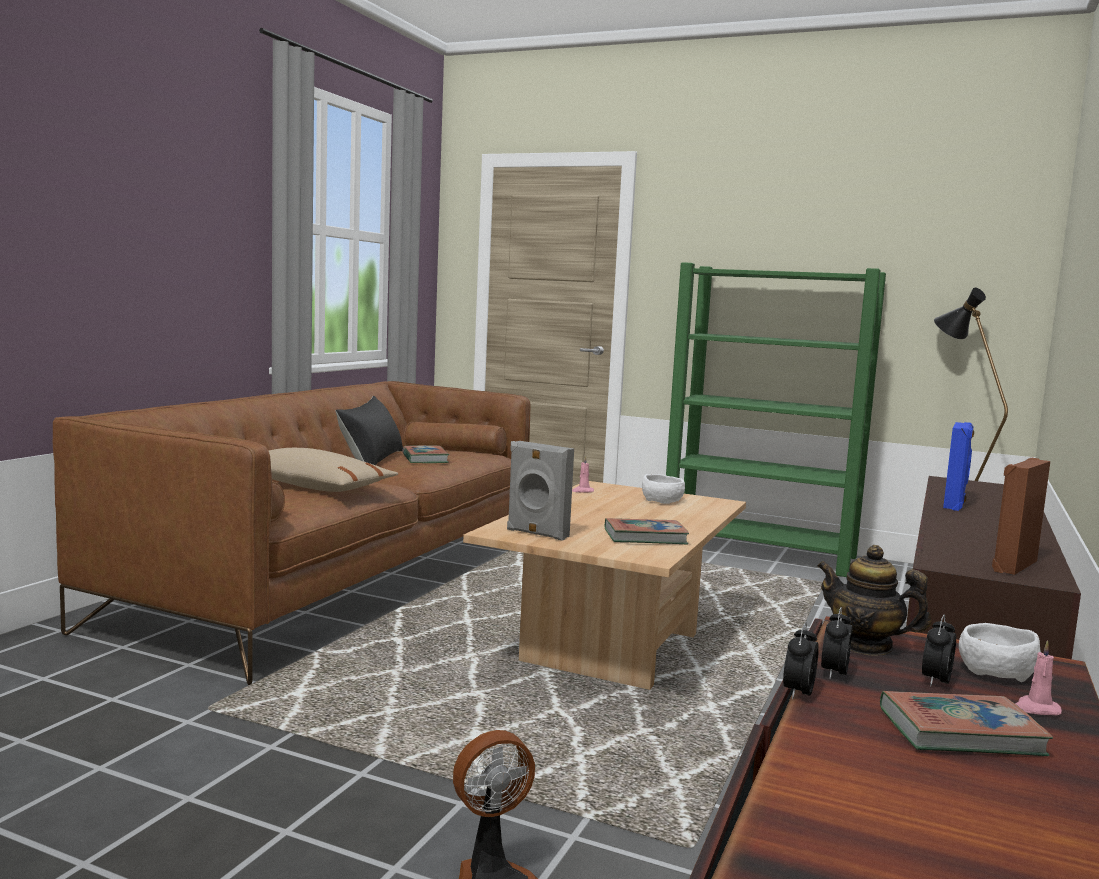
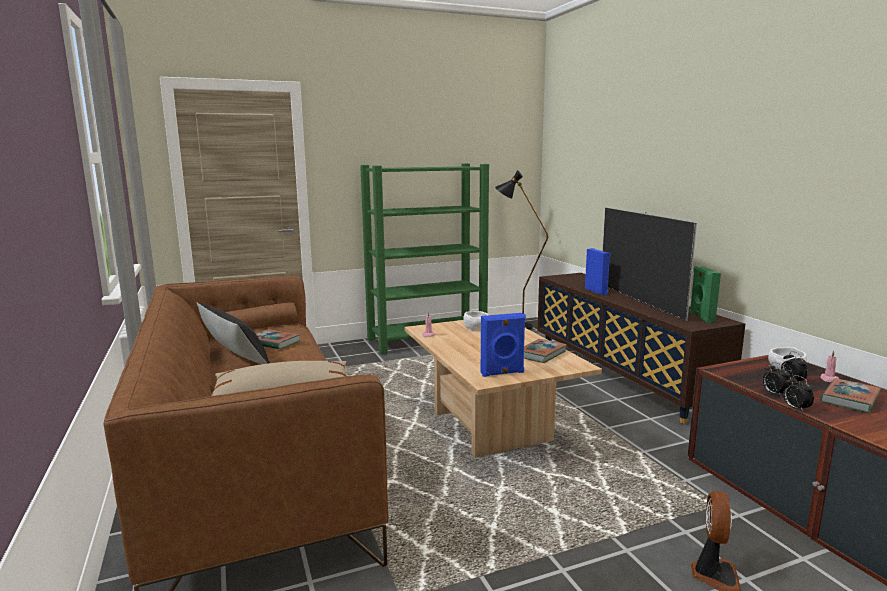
camera: 45 degrees left, 5 degrees up
grey speaker [507,441,574,541] -> blue speaker [481,313,526,377]
teapot [817,545,931,655] -> none
brown speaker [992,458,1050,575] -> green speaker [690,266,721,323]
none -> television [602,207,697,321]

